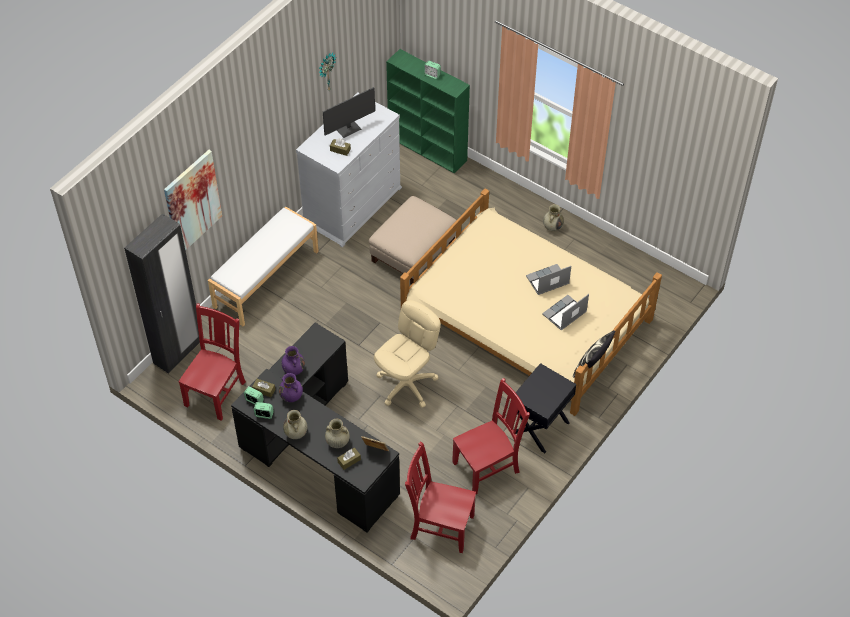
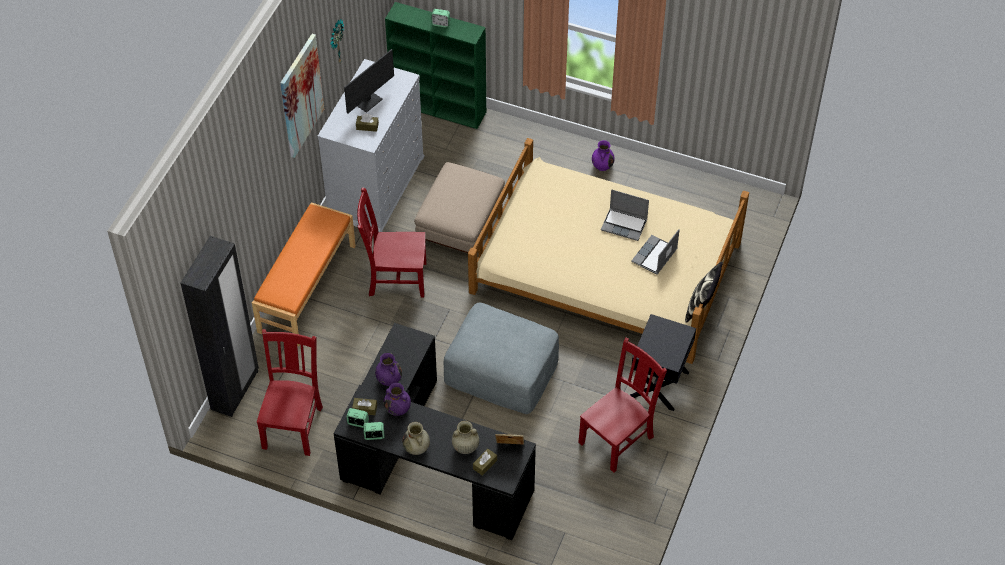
camera: 15 degrees left, 0 degrees up
picture [164,150,222,250] -> picture moved to [280,34,324,158]
white bench [208,206,319,326] -> orange bench [252,202,356,346]
beige office chair [374,300,441,408] -> grey ottoman [444,303,559,414]
red chair [405,441,476,553] -> red chair moved to [357,187,427,298]
laptop [526,264,571,295] -> laptop turned 120 degrees counterclockwise [601,190,649,241]
beige vase [543,204,564,232] -> purple vase [592,140,614,171]

